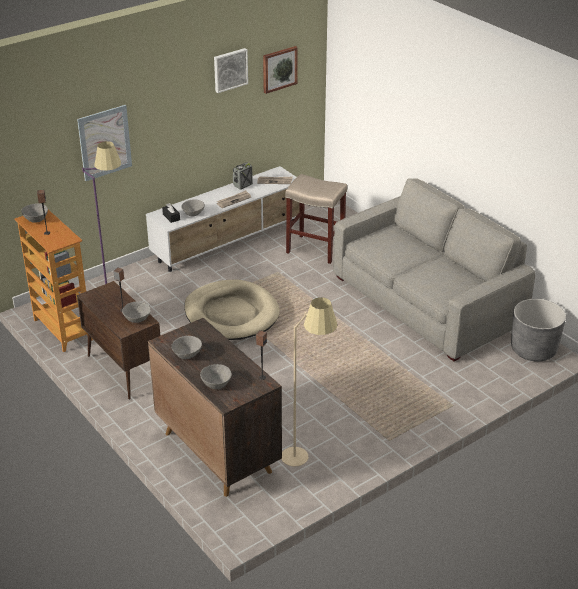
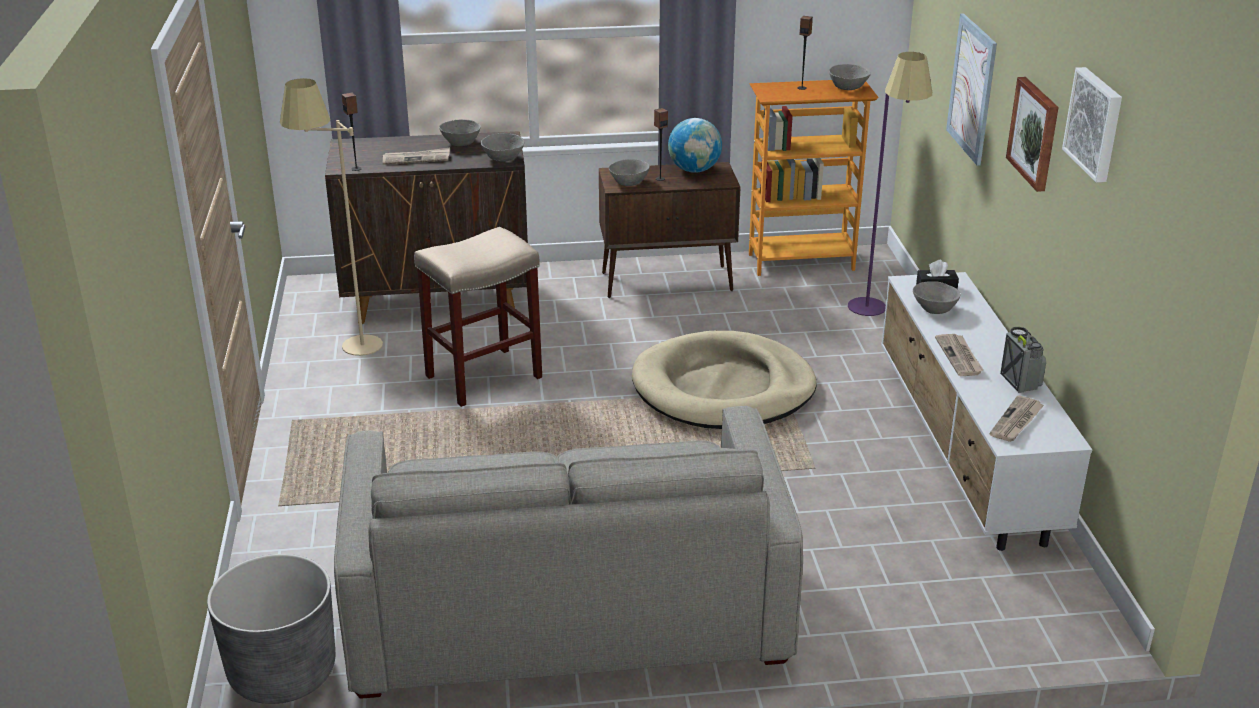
camera: 120 degrees right, 5 degrees down
grey bowl [200,364,232,389] -> grey bowl moved to [481,133,524,162]
picture [263,46,298,94] -> picture moved to [1006,77,1059,192]
beige stool [285,174,347,264] -> beige stool moved to [414,227,542,407]
none -> newspaper [383,148,450,165]
none -> globe [668,118,722,173]

